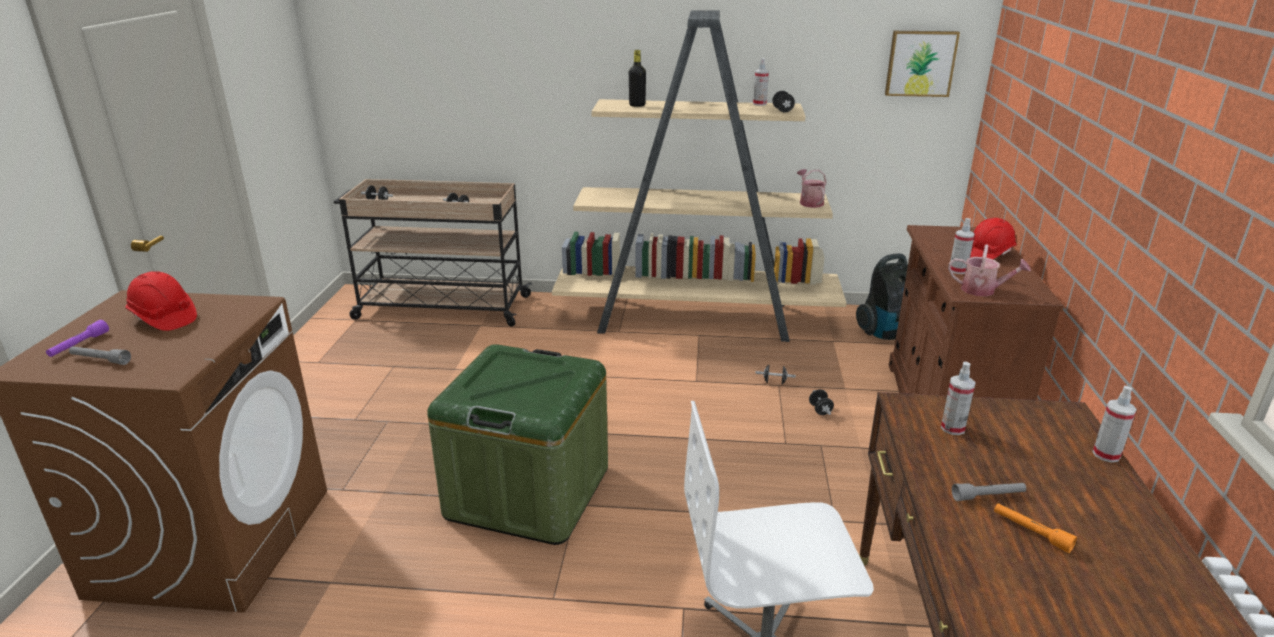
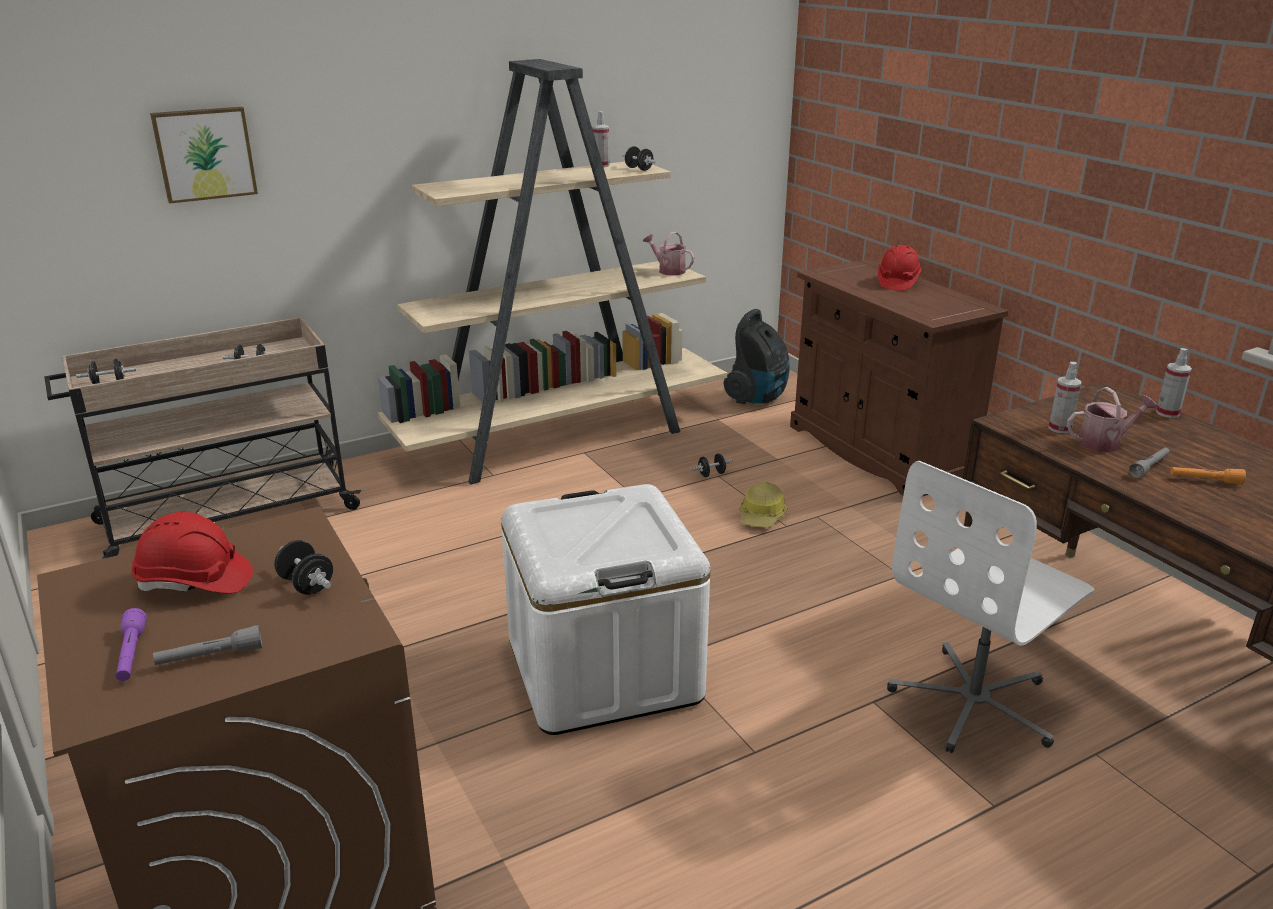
camera: 35 degrees left, 0 degrees up
green storage box [427,344,608,545] -> white storage box [501,484,710,735]
black bottle [629,50,646,107] -> none
black dumbbell [809,389,834,415] -> black dumbbell moved to [274,540,333,595]
picture [885,31,960,97] -> picture moved to [150,107,258,204]
watering can [948,244,1031,296] -> watering can moved to [1067,387,1158,452]
spray bottle [950,218,975,274] -> none
none -> hard hat [740,482,787,528]

